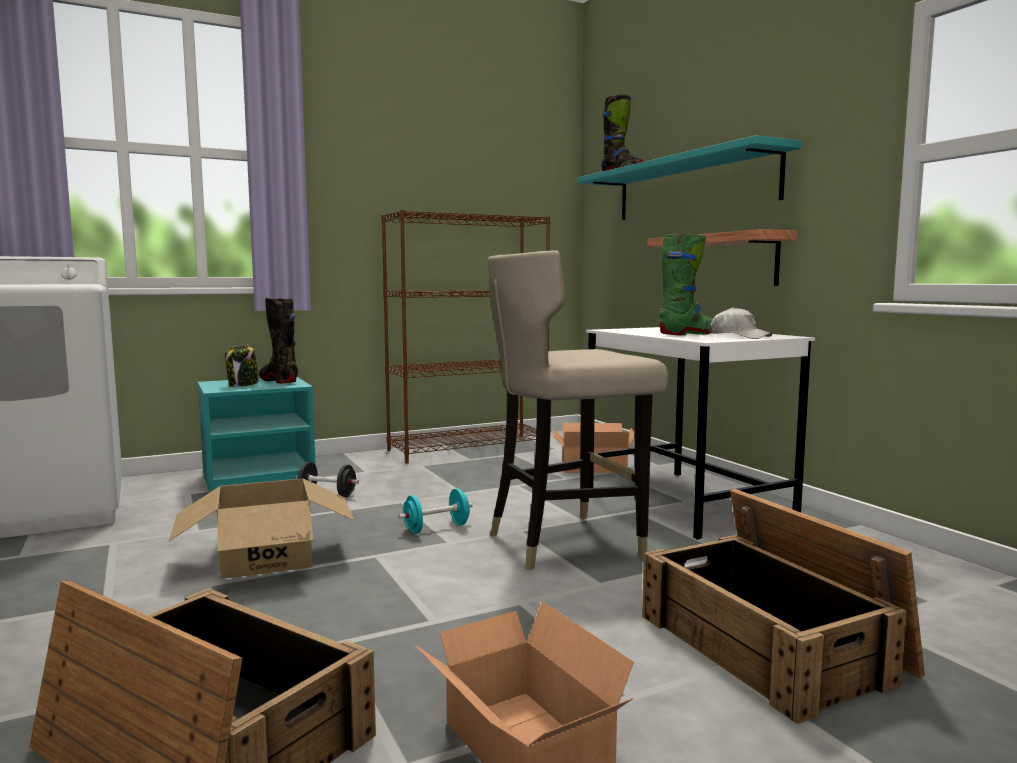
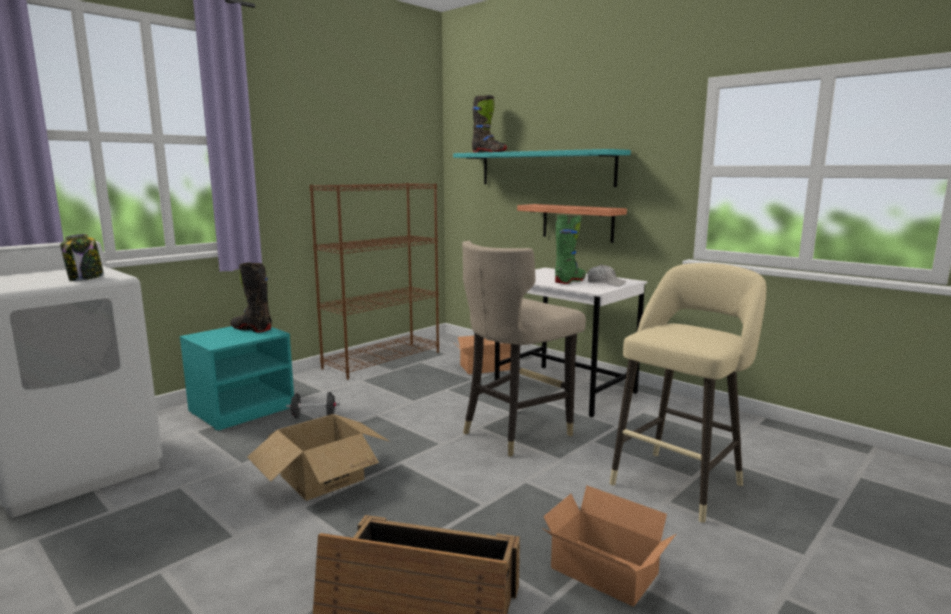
camera: 20 degrees left, 5 degrees up
jar [225,344,259,387] -> jar moved to [60,234,104,281]
turquoise dumbbell [399,488,473,534] -> none
crate [642,489,925,724] -> beige stool [610,263,767,523]

